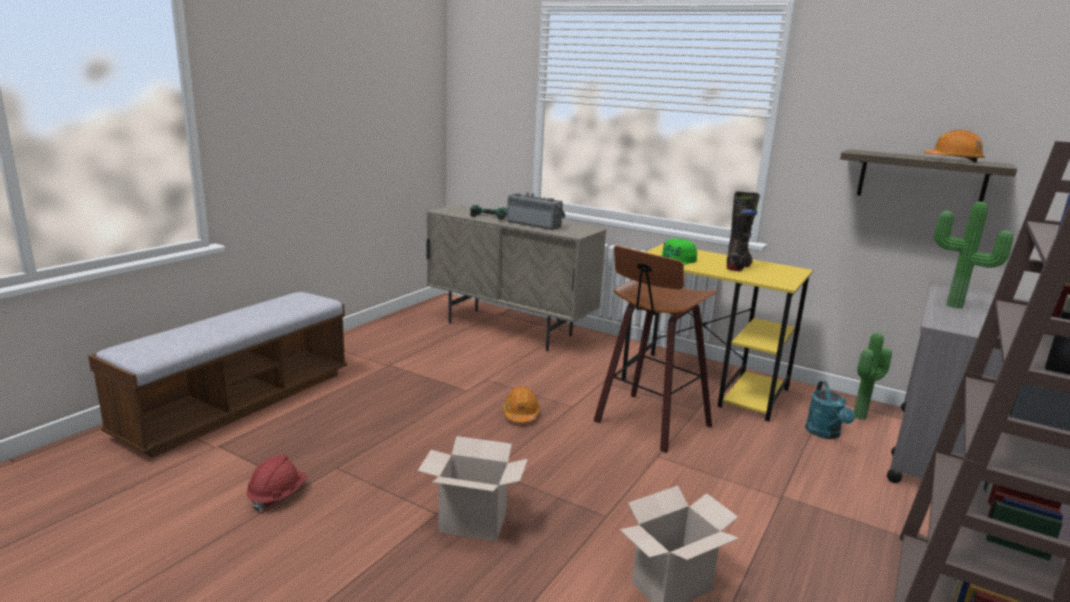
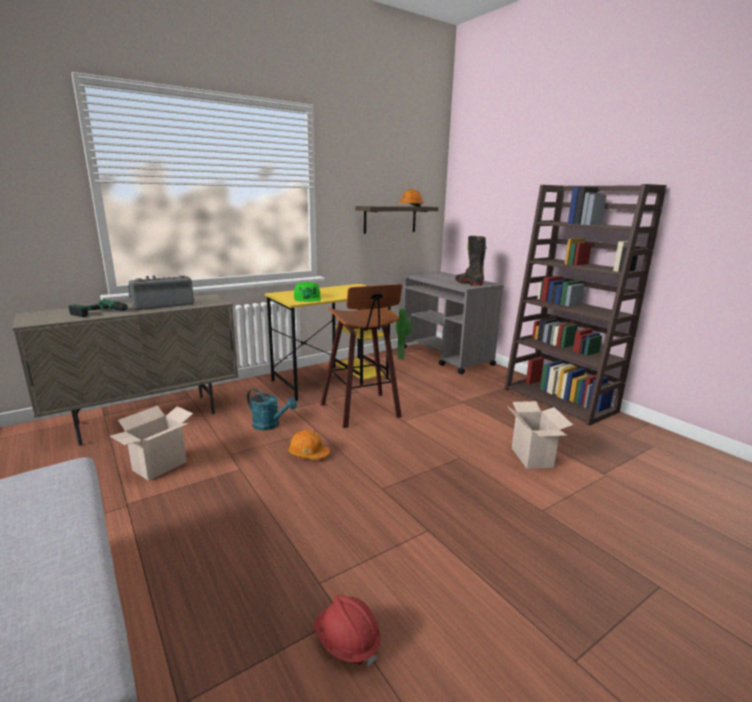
camera: 65 degrees left, 0 degrees up
cardboard box [418,436,528,541] -> cardboard box moved to [110,406,193,481]
black boot [727,191,760,271] -> black boot moved to [455,236,487,286]
turquoise watering can [805,381,855,439] -> turquoise watering can moved to [247,389,297,430]
potted plant [934,202,1014,309] -> none

